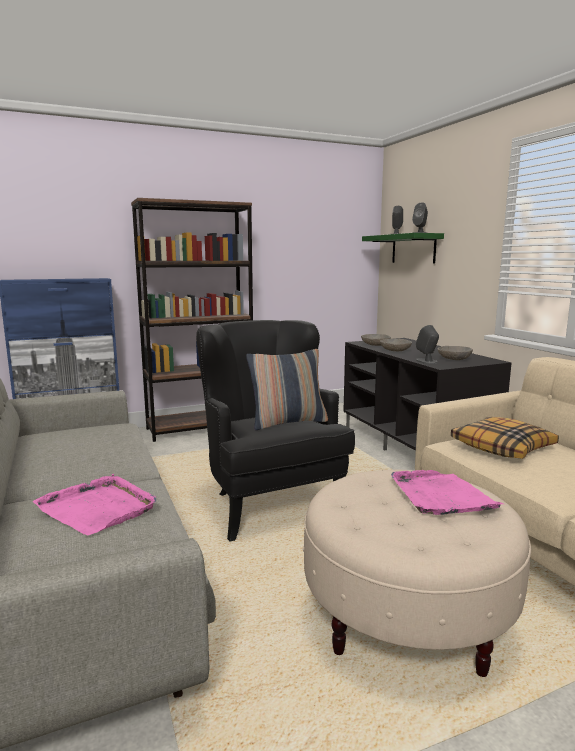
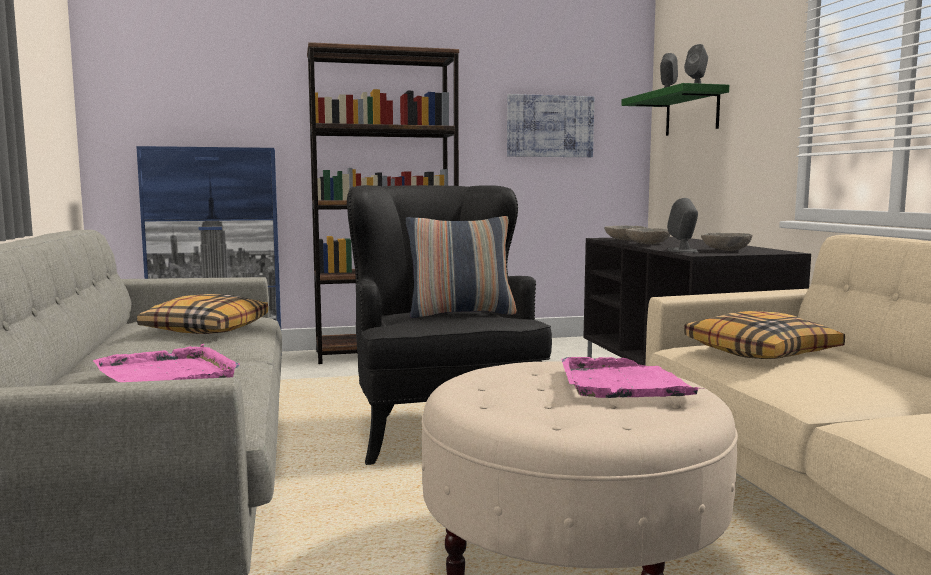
camera: 10 degrees right, 5 degrees down
none -> pillow [137,294,268,334]
none -> picture [507,94,594,157]

